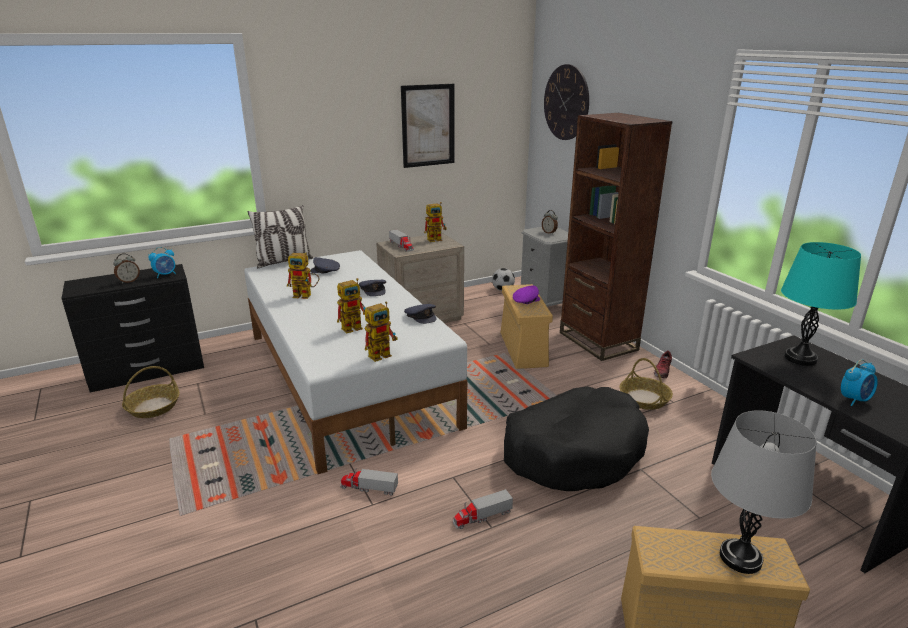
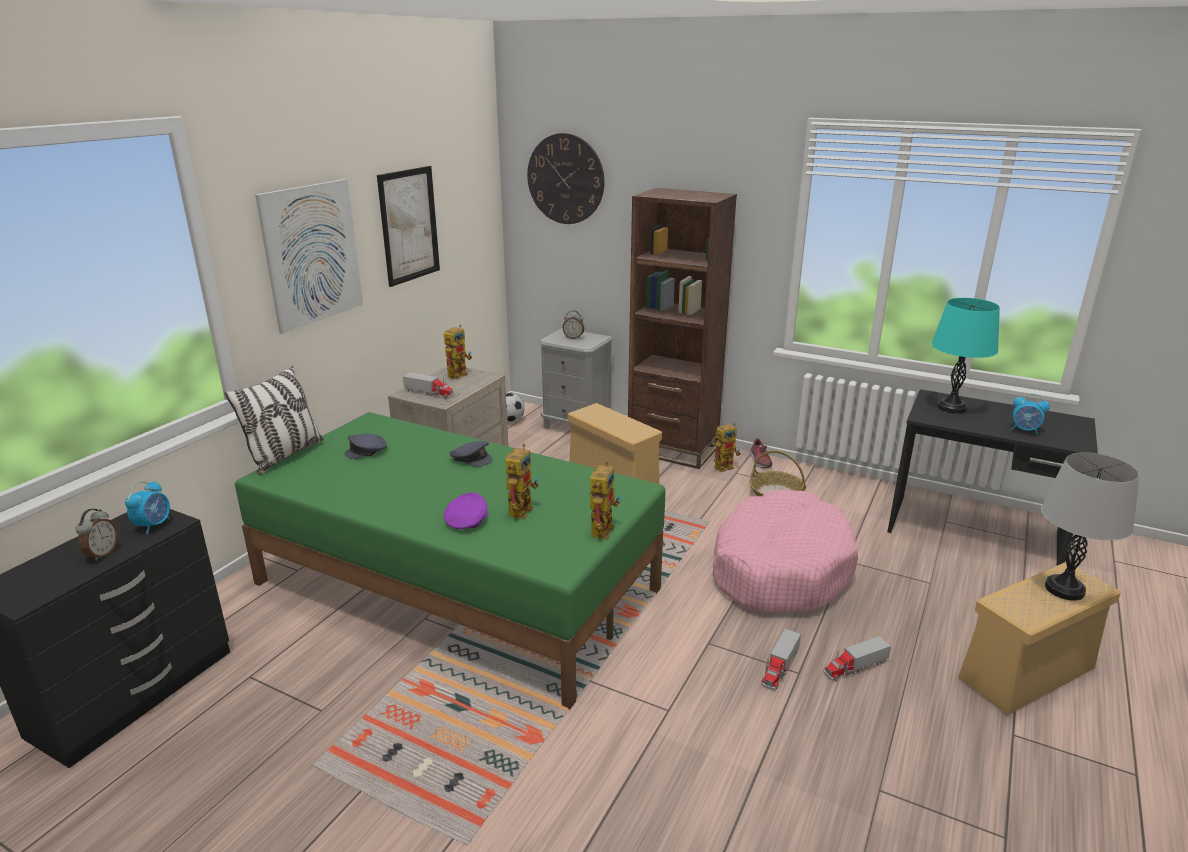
camera: 35 degrees left, 0 degrees up
basket [122,366,180,418] -> none
white bed [244,250,467,474] -> green bed [235,412,665,710]
toy robot [287,252,319,299] -> toy robot moved to [714,423,741,472]
toy truck [340,468,398,496] -> toy truck moved to [823,636,891,681]
grey cap [404,304,437,324] -> none
black dog bed [504,386,649,491] -> pink dog bed [713,490,858,612]
purple cap [513,286,540,304] -> purple cap moved to [444,492,488,529]
alarm clock [841,360,878,406] -> alarm clock turned 90 degrees clockwise [1011,394,1050,435]
none -> picture [255,179,363,334]

